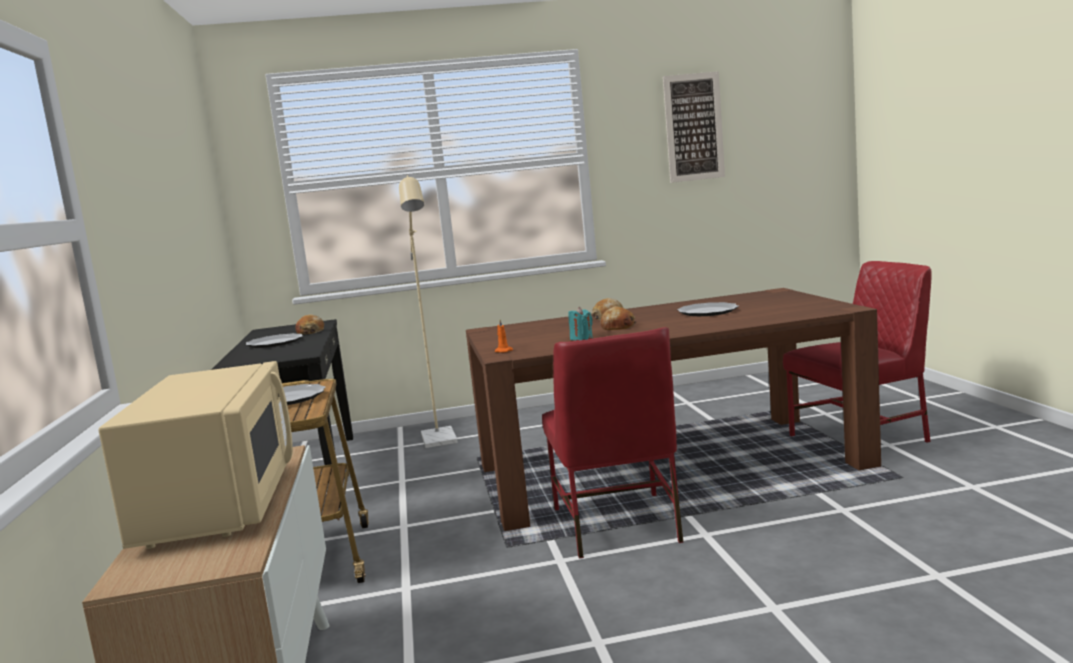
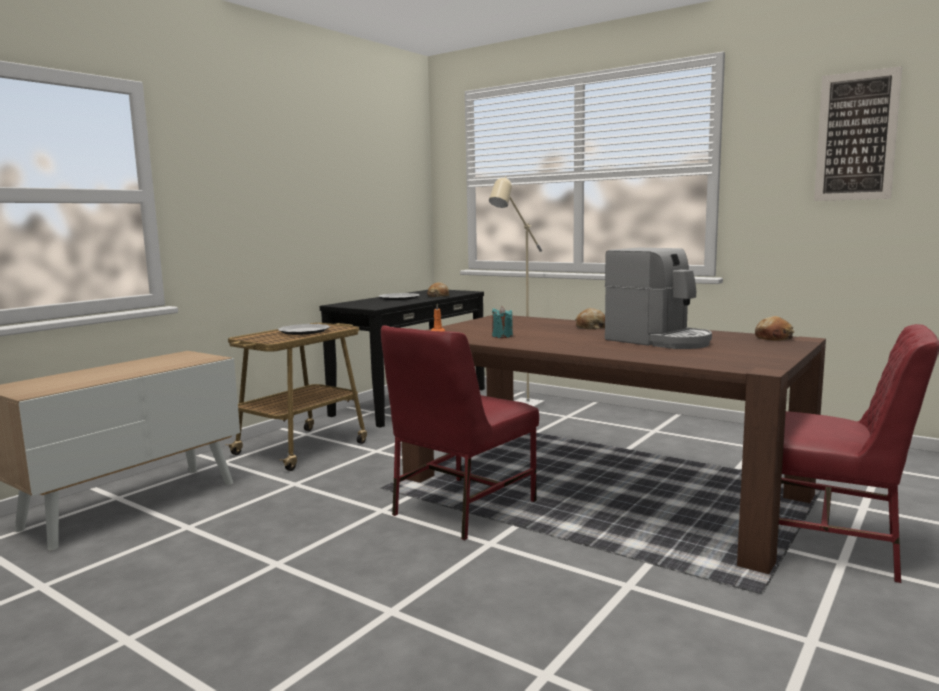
camera: 45 degrees right, 0 degrees up
beige microwave [98,361,293,549] -> none
bread [601,306,636,330] -> bread moved to [755,316,794,341]
plate [677,302,739,316] -> coffee machine [605,248,712,349]

